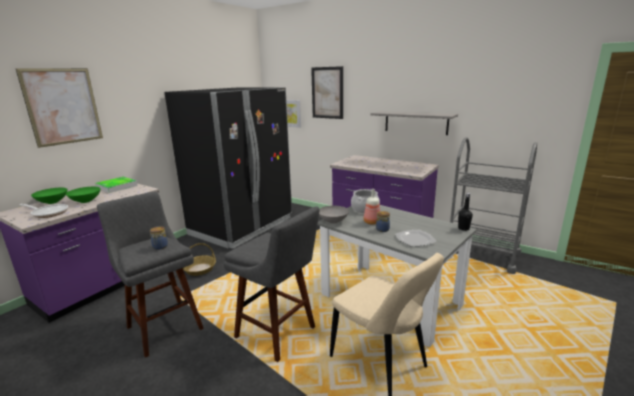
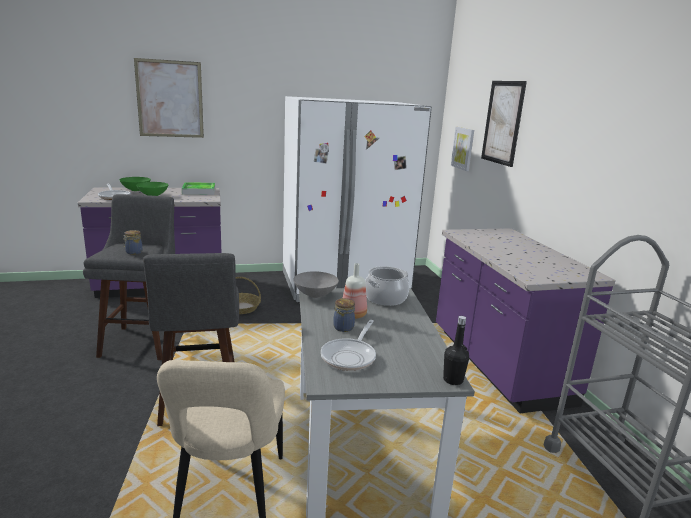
camera: 40 degrees right, 0 degrees up
black fridge [164,87,292,249] -> white fridge [283,96,432,302]
grey shelf [371,111,458,135] -> none
plate [395,230,436,246] -> frying pan [321,320,376,371]

